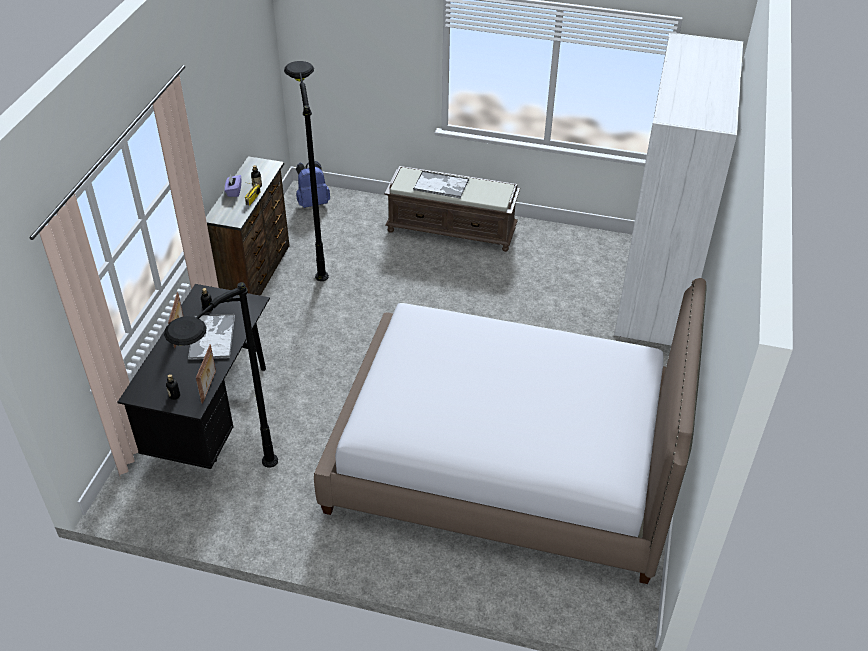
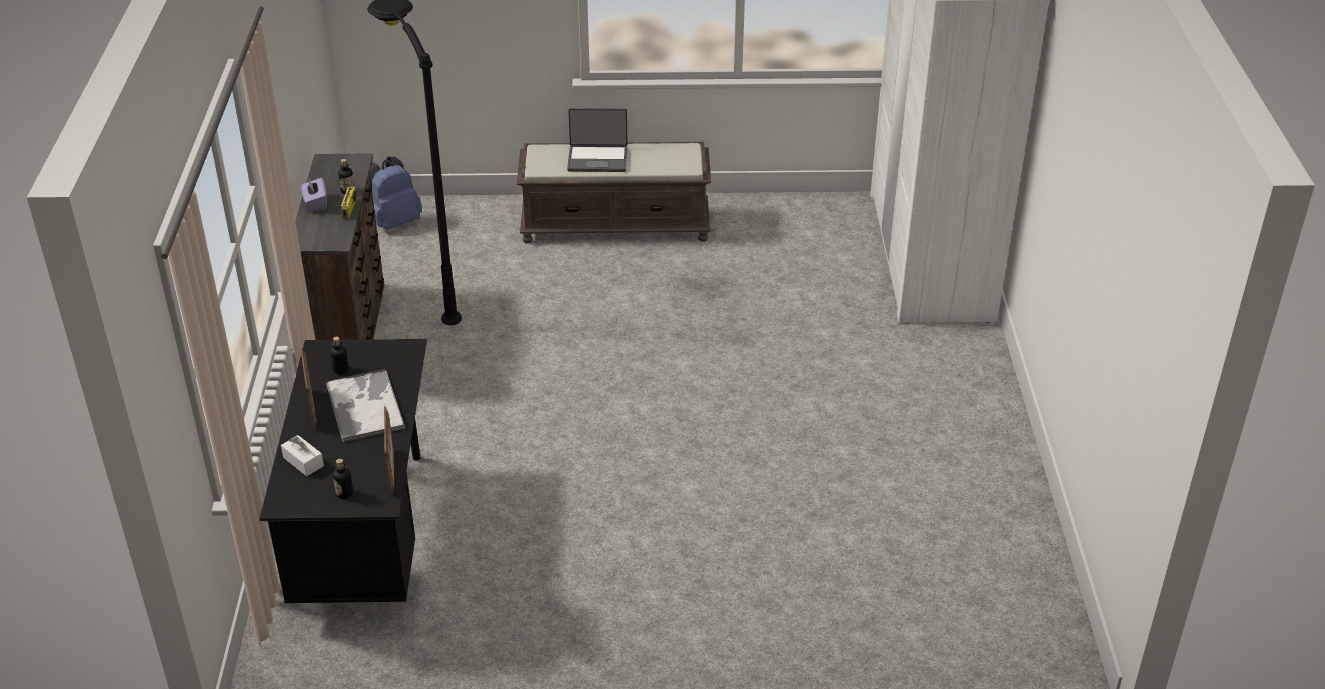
camera: 15 degrees left, 5 degrees down
black floor lamp [164,282,278,468] -> none
bed [314,278,706,584] -> none
tray [413,171,469,199] -> laptop [567,108,627,172]
none -> white tissue box [281,435,324,476]

